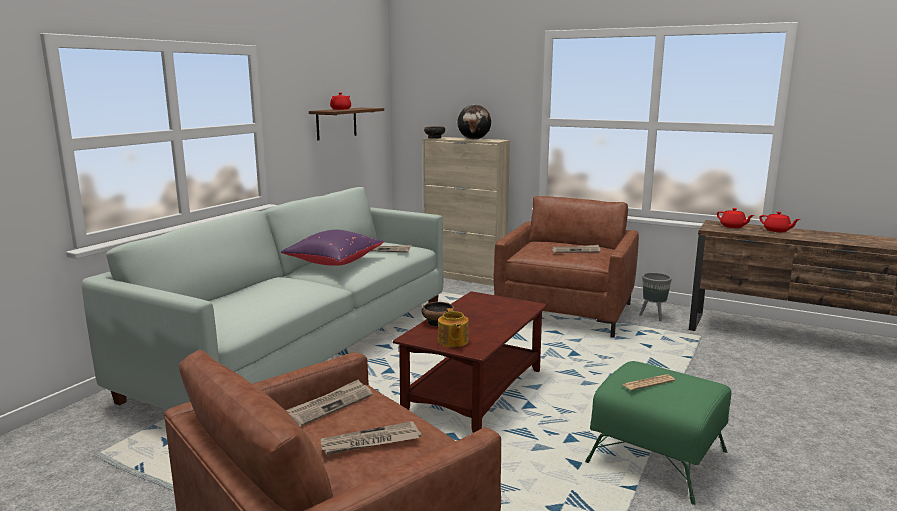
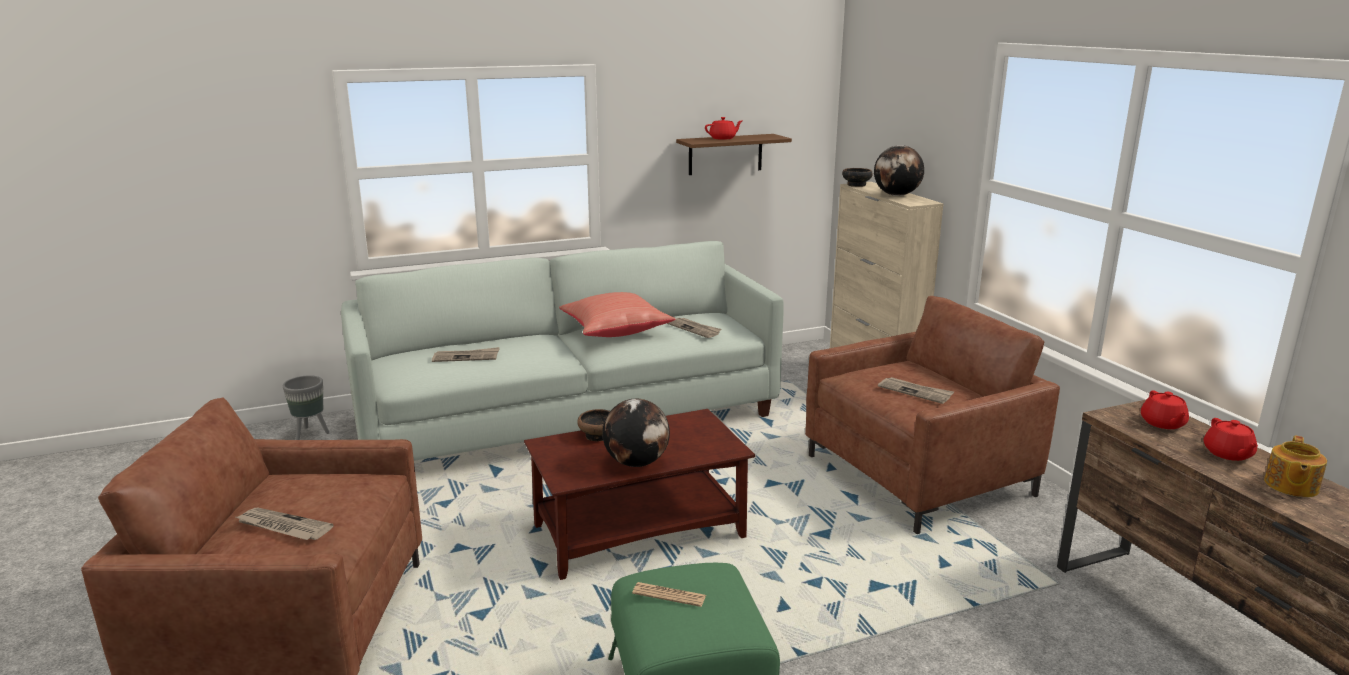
camera: 40 degrees right, 5 degrees up
purple pillow [281,230,384,266] -> red pillow [559,292,675,337]
newspaper [286,380,372,426] -> newspaper moved to [432,347,500,362]
teapot [438,308,469,347] -> teapot moved to [1264,436,1327,497]
grey planter [639,273,672,321] -> grey planter moved to [283,375,329,440]
none -> globe [602,399,670,467]

